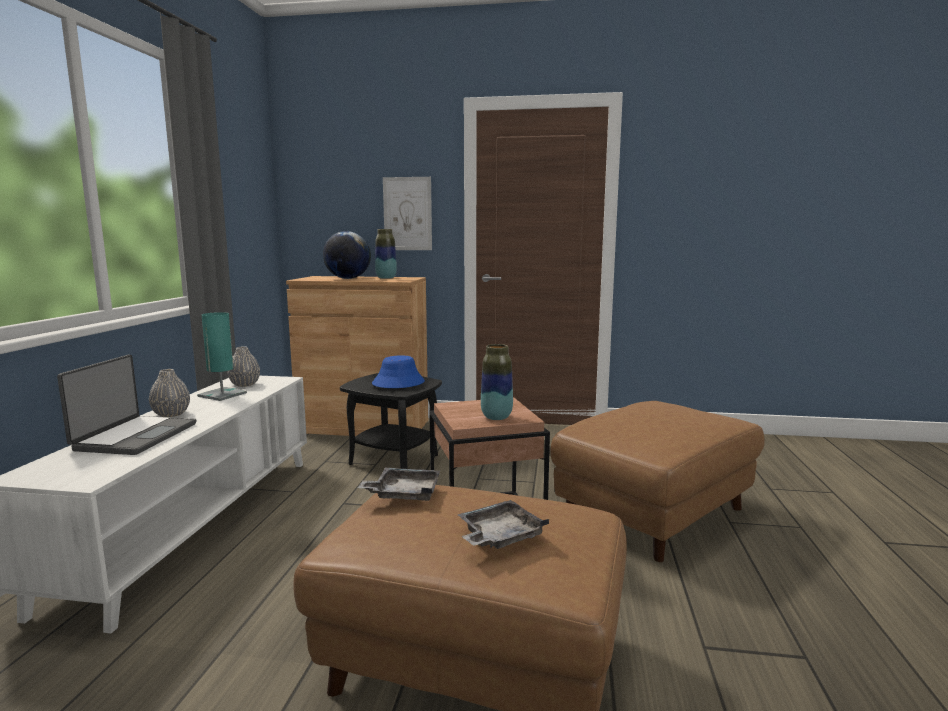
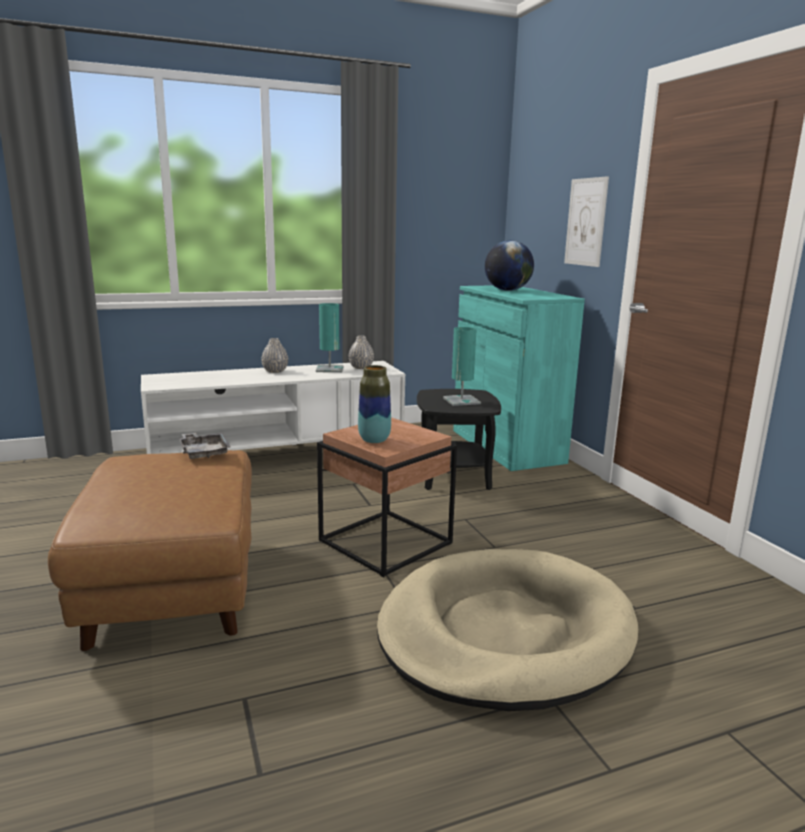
camera: 60 degrees right, 5 degrees up
laptop [57,355,196,455] -> none
brown cabinet [286,276,428,436] -> turquoise cabinet [453,285,585,471]
blue hat [372,355,425,388] -> turquoise table lamp [443,327,481,406]
vase [375,229,397,279] -> none
grey tray [458,500,549,549] -> none
brown ottoman [550,401,765,562] -> beige dog bed [377,549,638,711]

